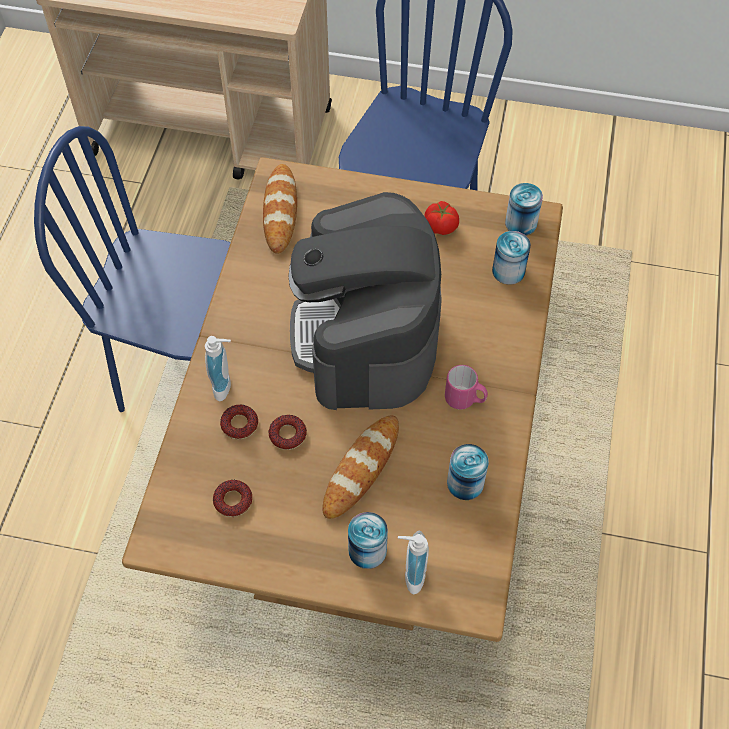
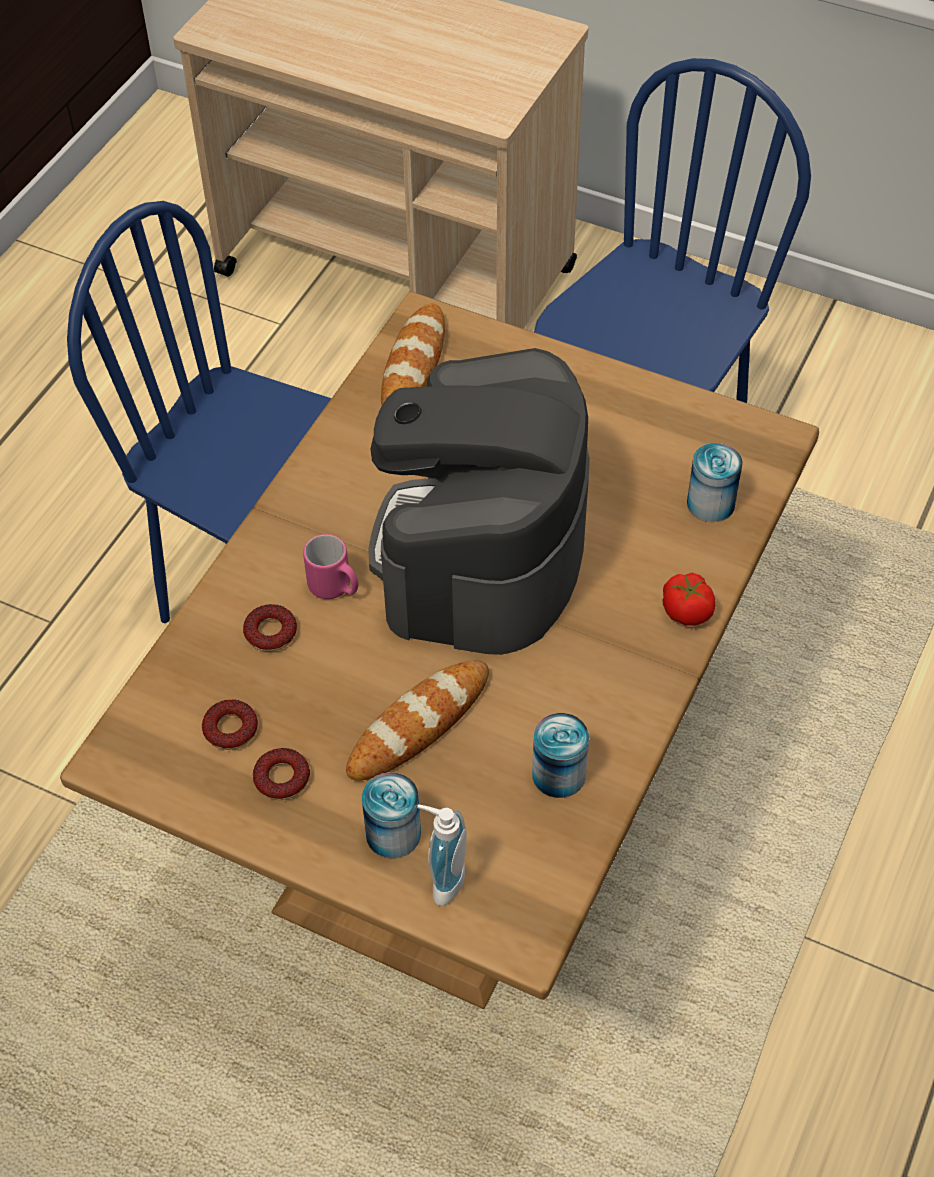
camera: 15 degrees right, 5 degrees down
soap dispenser [205,336,231,401] -> none
donut [269,415,307,450] -> donut moved to [253,748,310,800]
tomato [424,201,459,235] -> tomato moved to [663,573,716,626]
pink mug [445,365,488,409] -> pink mug moved to [303,534,358,599]
can [505,183,543,236] -> none

